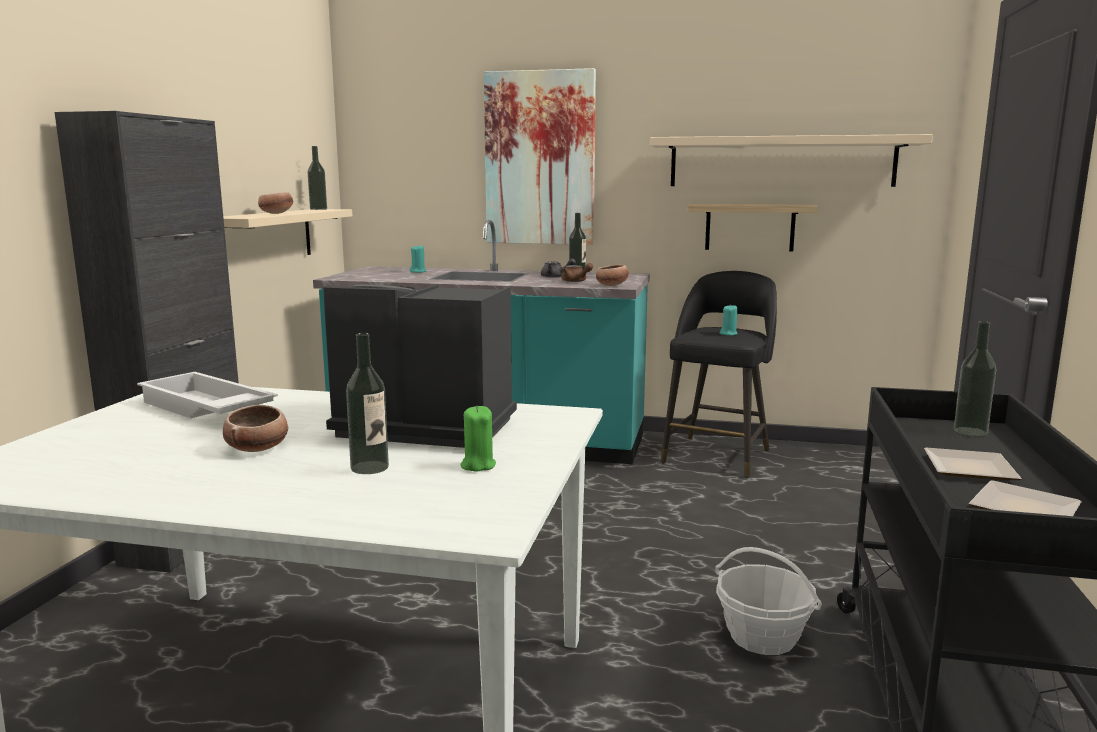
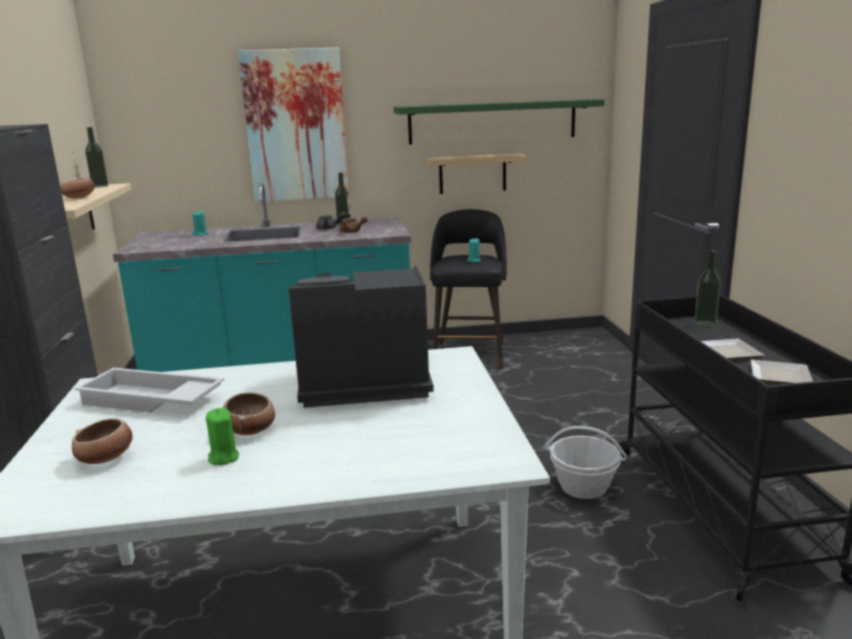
camera: 20 degrees left, 5 degrees up
bottle [346,333,389,474] -> none
green candle [460,406,496,472] -> green candle moved to [206,408,239,465]
bowl [596,265,629,286] -> bowl moved to [72,418,133,464]
beige shelf [650,134,933,187] -> green shelf [394,99,605,145]

